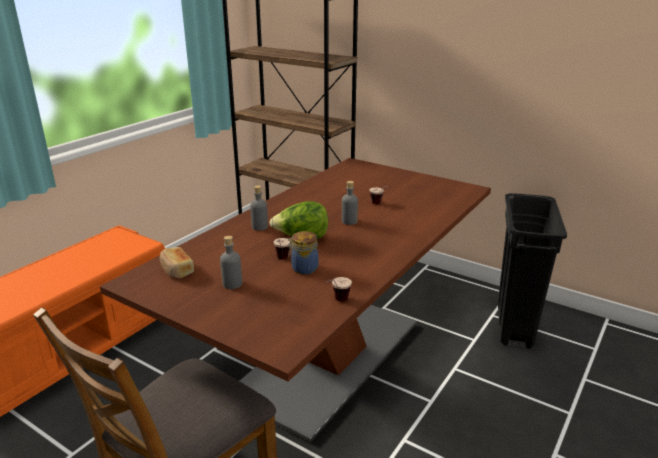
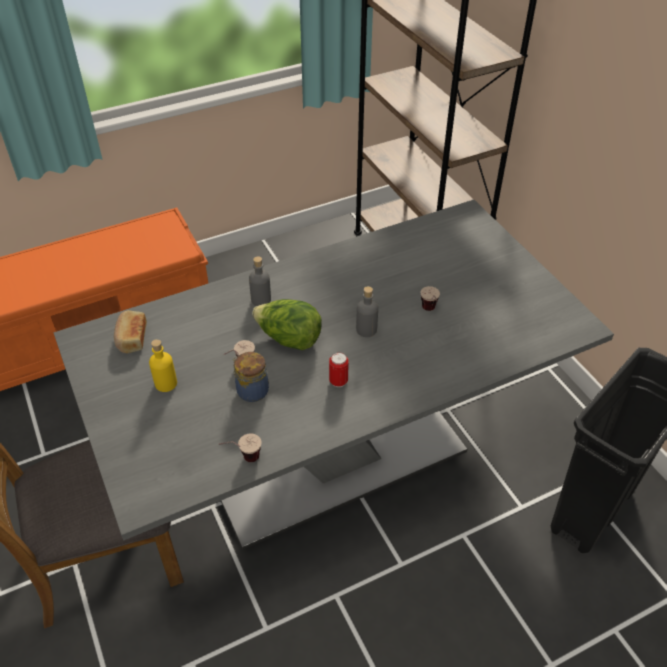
camera: 30 degrees right, 20 degrees up
brown dining table [100,158,491,443] -> grey dining table [54,200,614,549]
grey bottle [220,236,242,289] -> yellow bottle [149,339,177,392]
none -> can [329,352,349,387]

